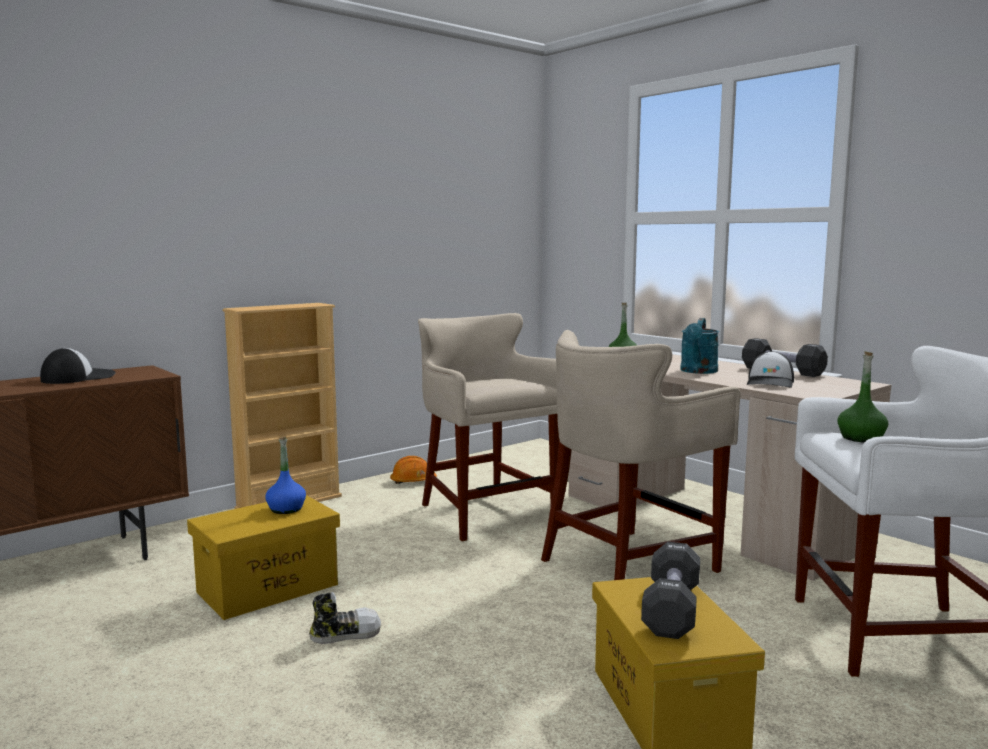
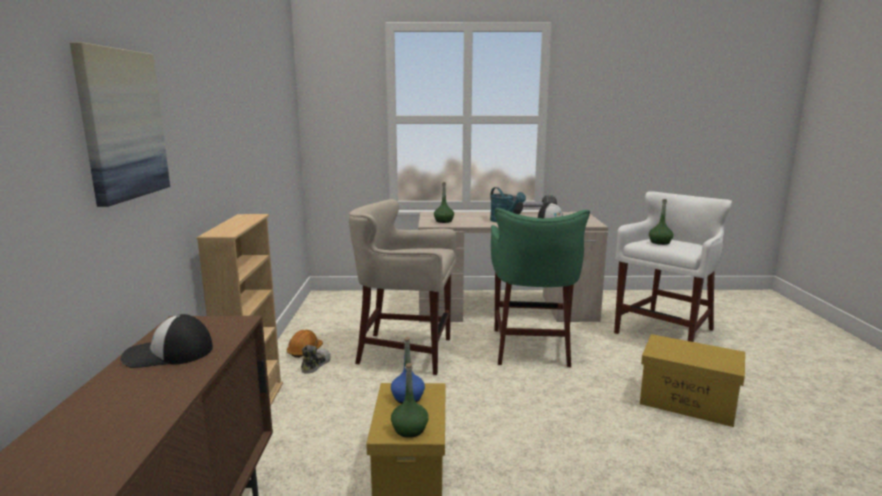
camera: 50 degrees left, 5 degrees up
cap [40,348,116,384] -> cap turned 90 degrees counterclockwise [121,314,213,368]
shoe [309,592,381,644] -> shoe moved to [301,345,331,373]
beige stool [541,330,741,580] -> green stool [491,208,590,367]
black dumbbell [641,542,700,639] -> none
none -> picture [70,42,170,207]
none -> green bottle [391,363,429,438]

